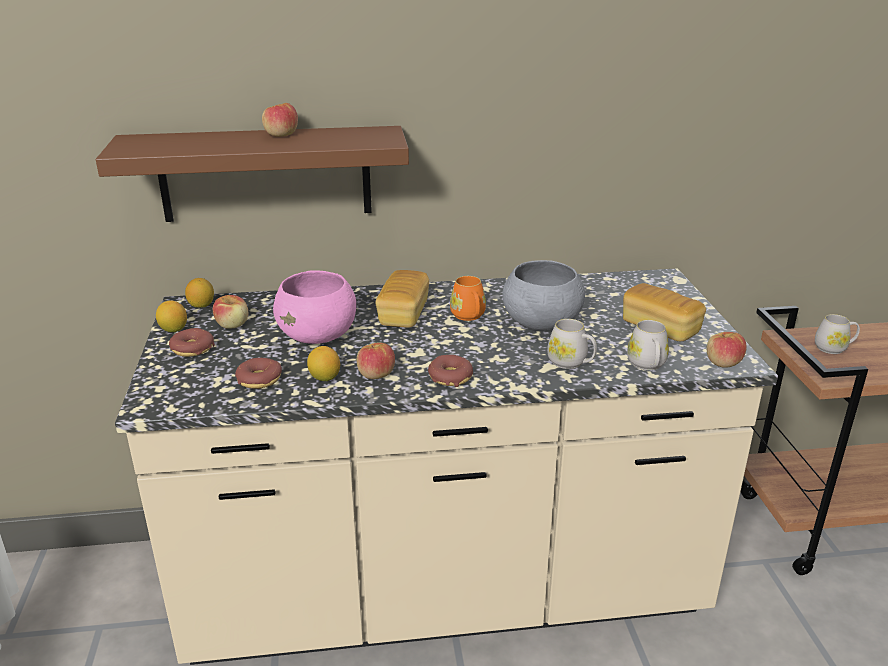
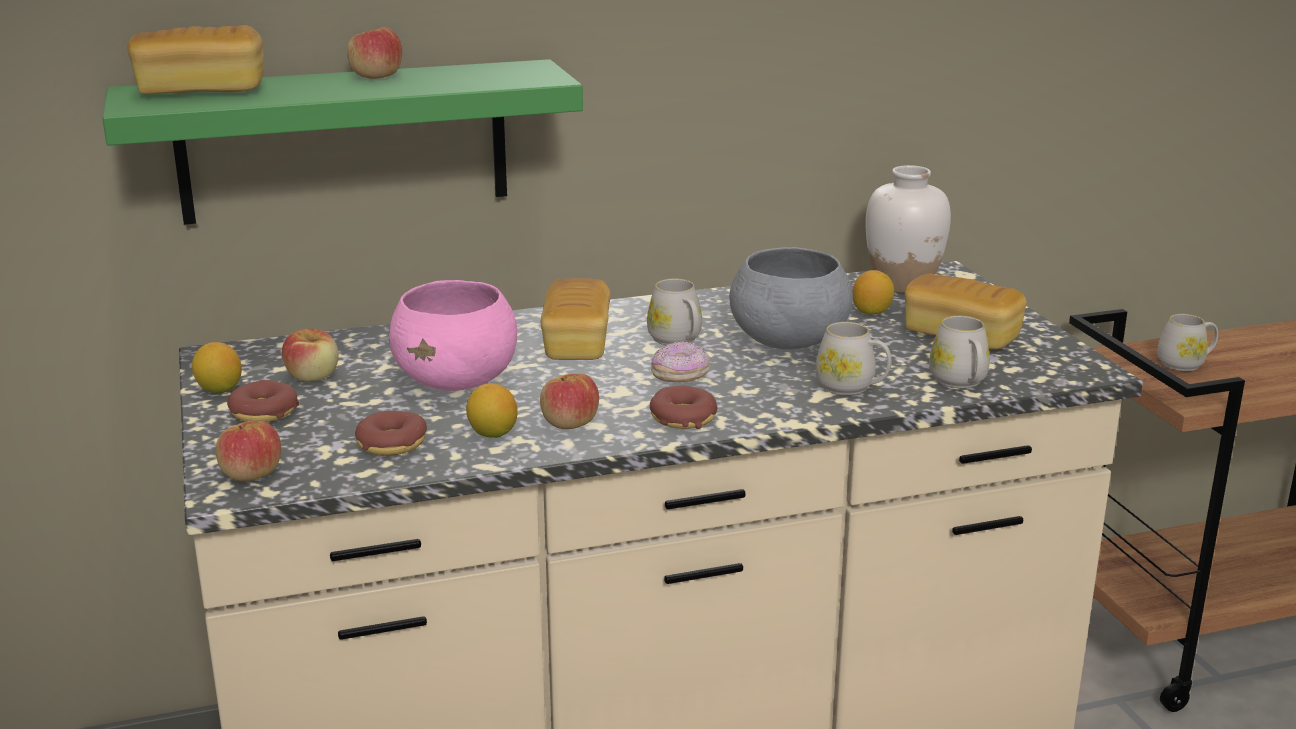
camera: 10 degrees left, 5 degrees down
brown shelf [96,126,409,222] -> green shelf [102,59,583,225]
lemon [185,278,214,308] -> lemon moved to [853,270,894,314]
orange mug [450,276,486,321] -> white mug [647,279,702,345]
apple [707,332,747,368] -> apple moved to [216,421,281,481]
none -> bread [128,25,264,94]
none -> donut [651,341,710,382]
none -> white vase [865,165,951,293]

